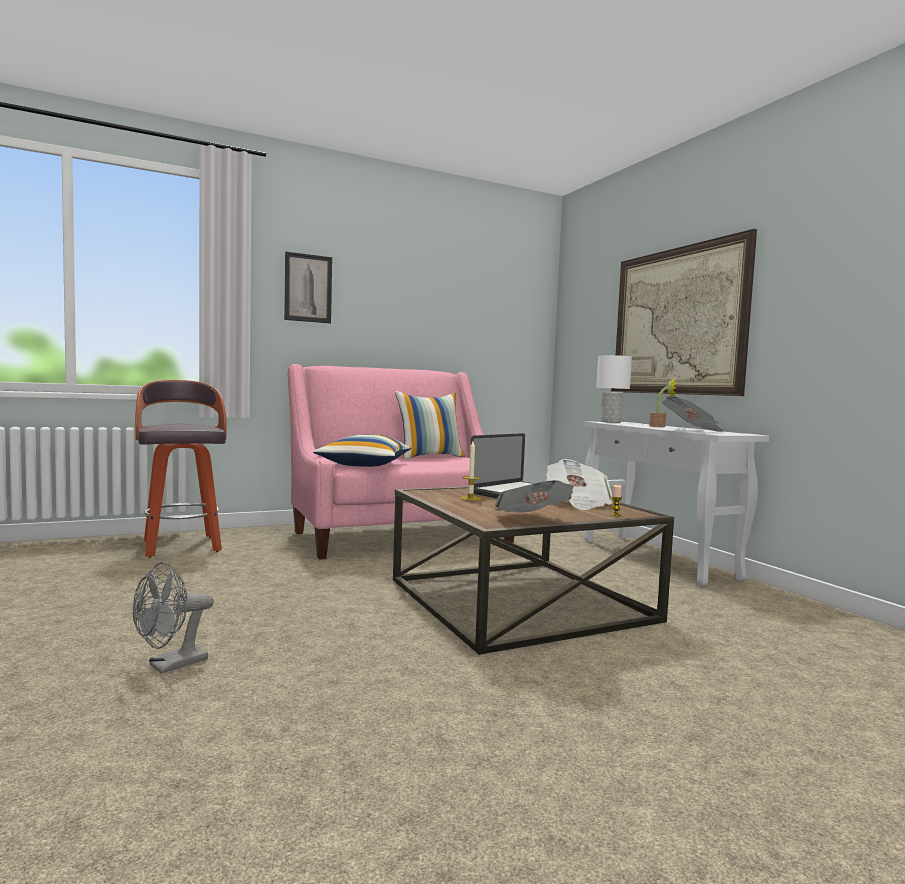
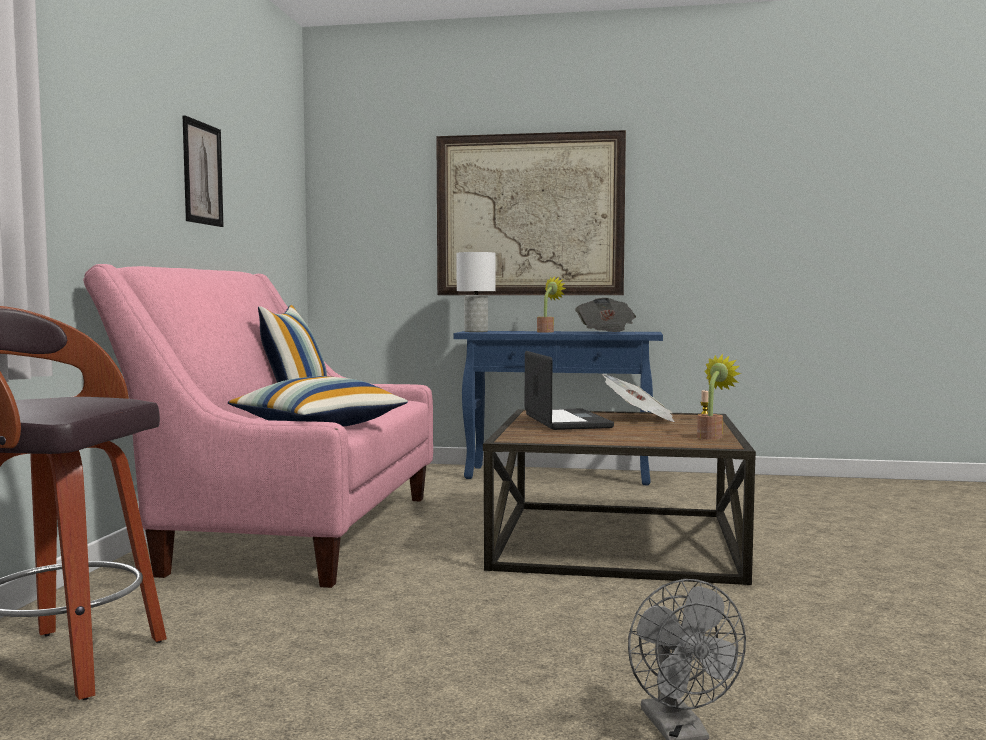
camera: 55 degrees left, 0 degrees up
picture [284,251,332,324] -> picture moved to [183,115,224,227]
candle [460,441,481,501] -> none
newspaper [495,480,574,513] -> potted plant [697,354,741,440]
white console table [583,421,769,586] -> blue console table [453,331,663,485]

